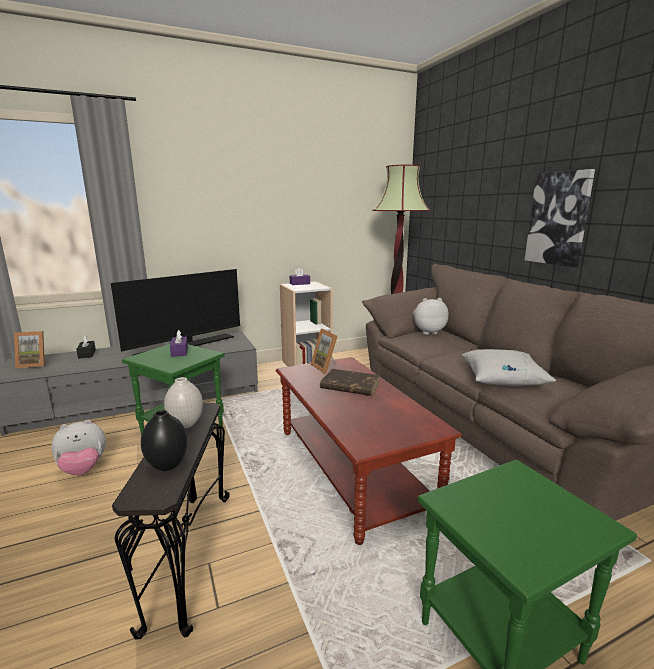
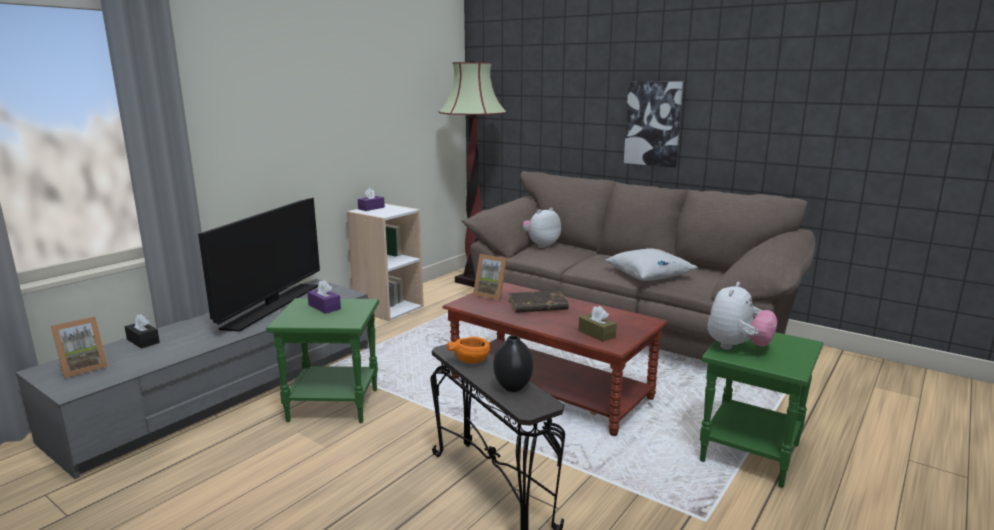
camera: 30 degrees left, 0 degrees up
plush toy [52,420,106,476] -> plush toy moved to [708,282,777,350]
white vase [164,377,203,429] -> orange bowl [447,337,490,364]
none -> brown tissue box [579,306,617,342]

